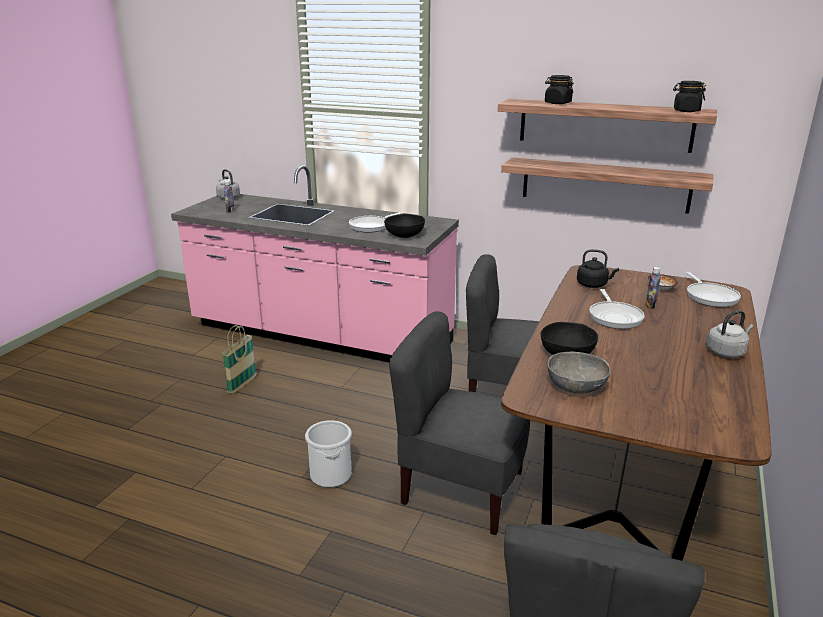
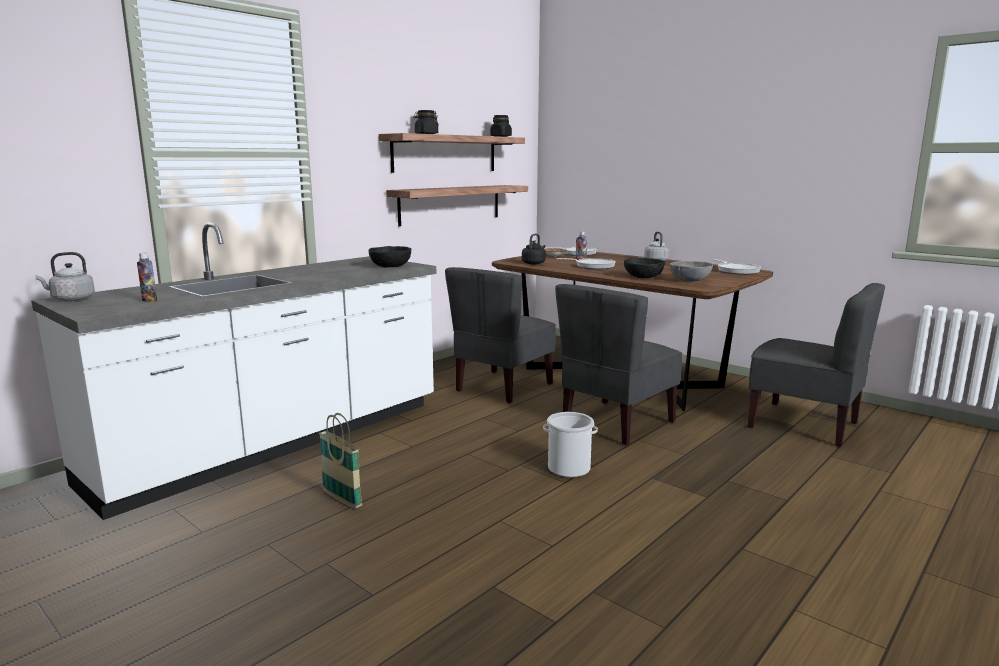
camera: 70 degrees left, 10 degrees down
pink counter [171,165,459,362] -> white counter [31,222,436,520]
frying pan [349,212,403,233] -> frying pan moved to [711,259,761,275]

